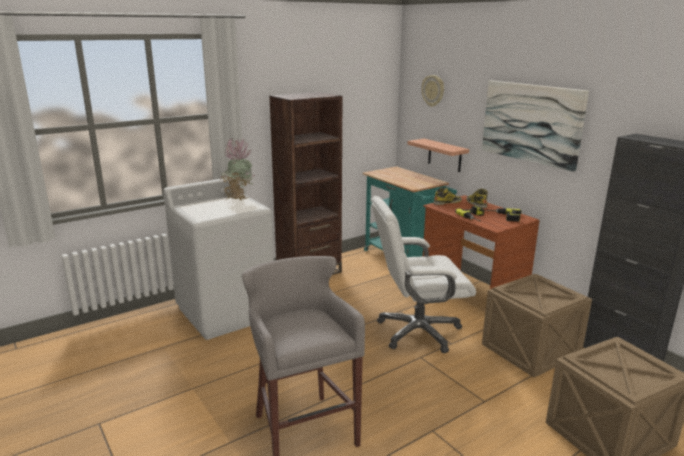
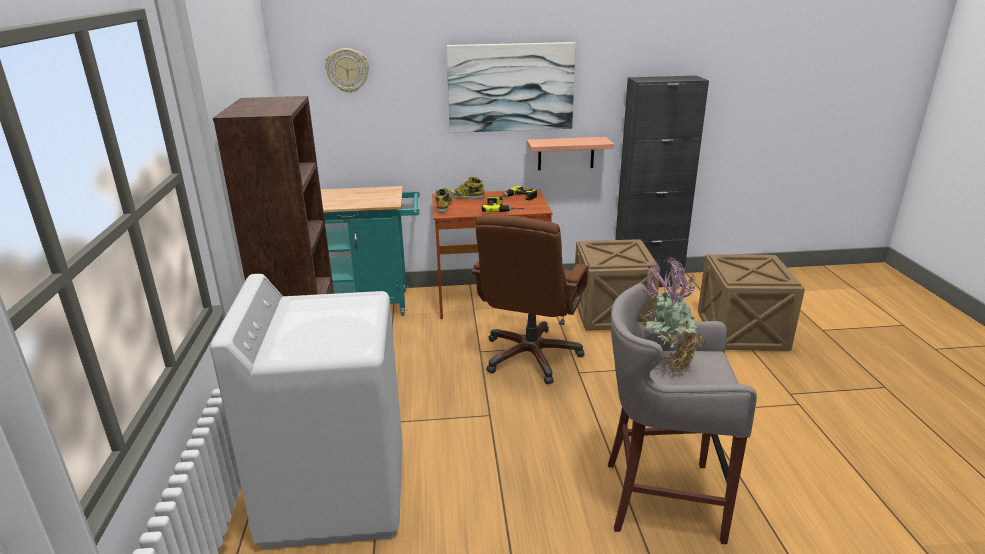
camera: 60 degrees left, 5 degrees up
potted plant [220,138,255,201] -> potted plant moved to [640,258,706,375]
white office chair [371,196,476,353] -> brown office chair [471,215,589,384]
shelf [407,139,469,172] -> shelf moved to [527,137,614,170]

